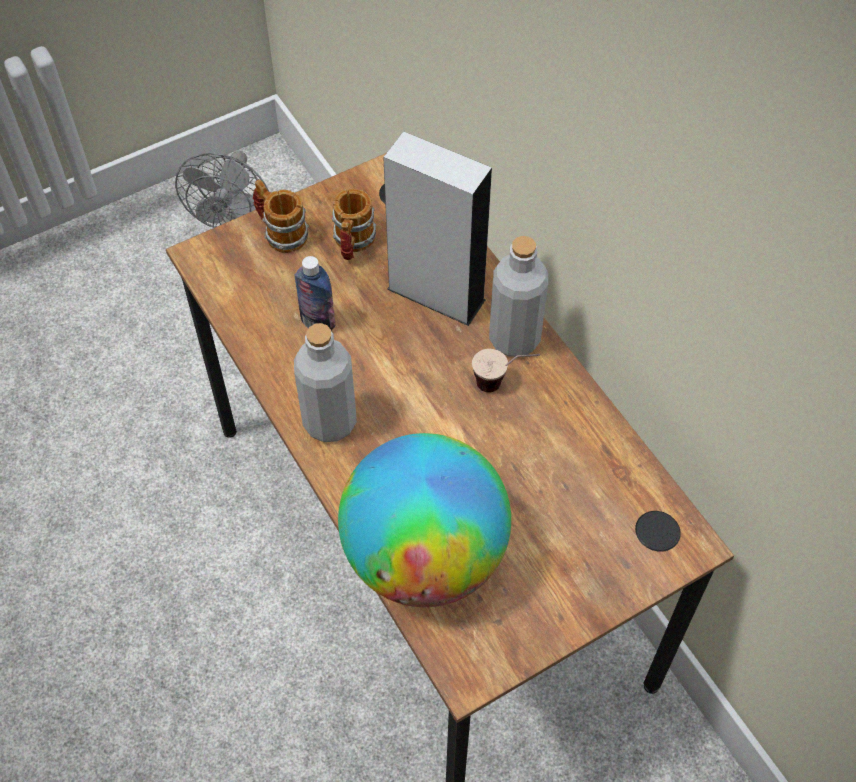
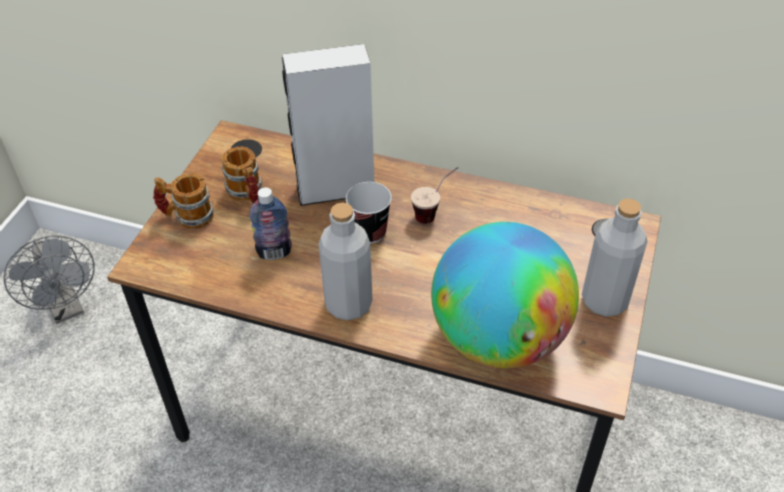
camera: 40 degrees left, 10 degrees down
grey bottle [489,236,548,357] -> grey bottle moved to [582,198,648,317]
none -> cup [346,182,392,244]

